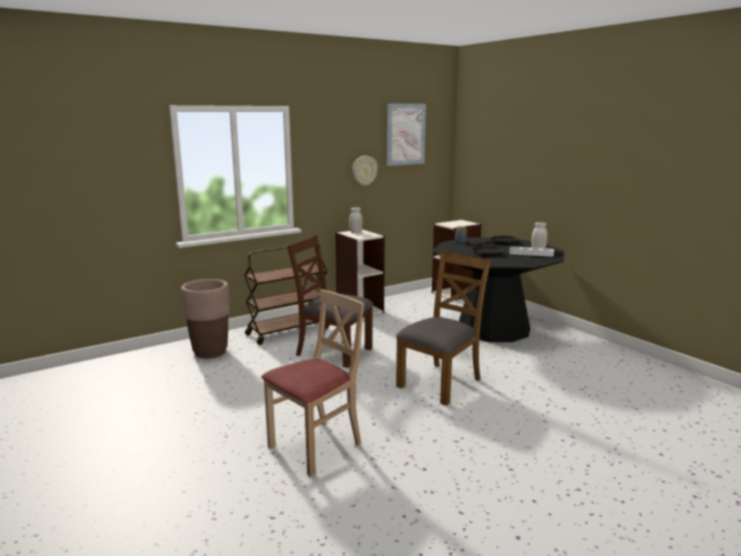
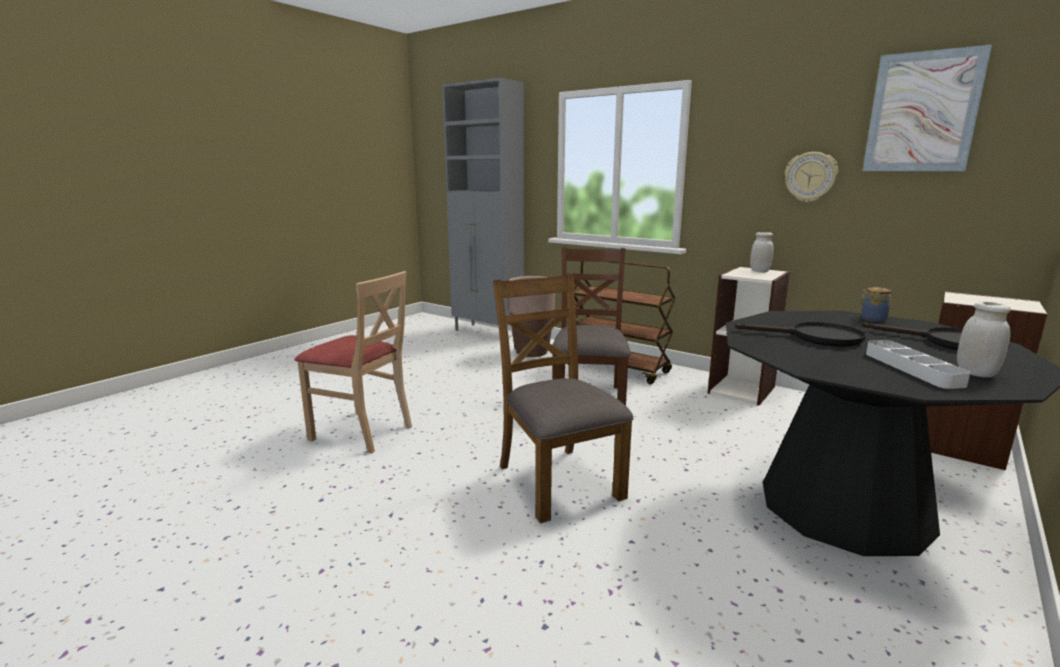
camera: 70 degrees right, 0 degrees up
brown chair [396,250,491,406] -> brown chair turned 135 degrees counterclockwise [493,273,634,523]
none -> grey cabinet [442,77,524,331]

